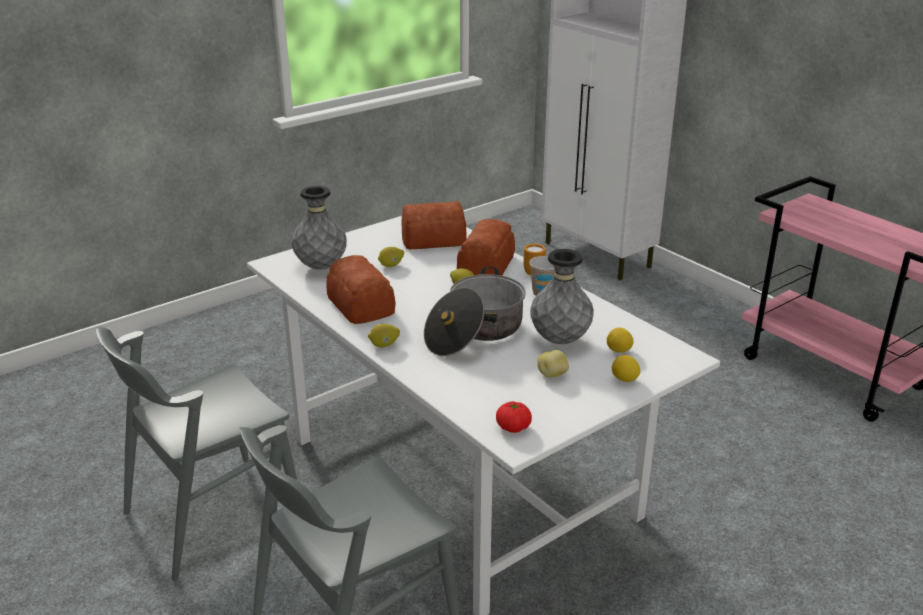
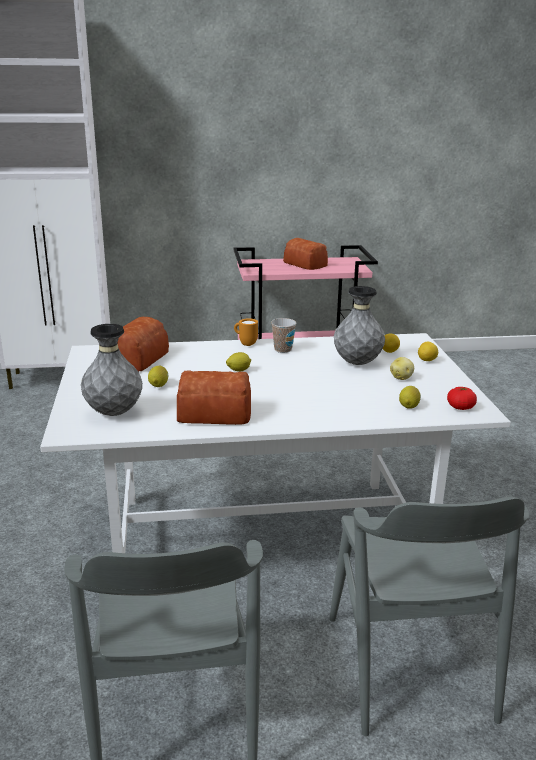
camera: 60 degrees left, 5 degrees down
lemon [368,324,400,347] -> lemon moved to [399,386,421,409]
cooking pot [424,267,526,356] -> none
bread [457,219,515,276] -> bread moved to [283,238,328,270]

